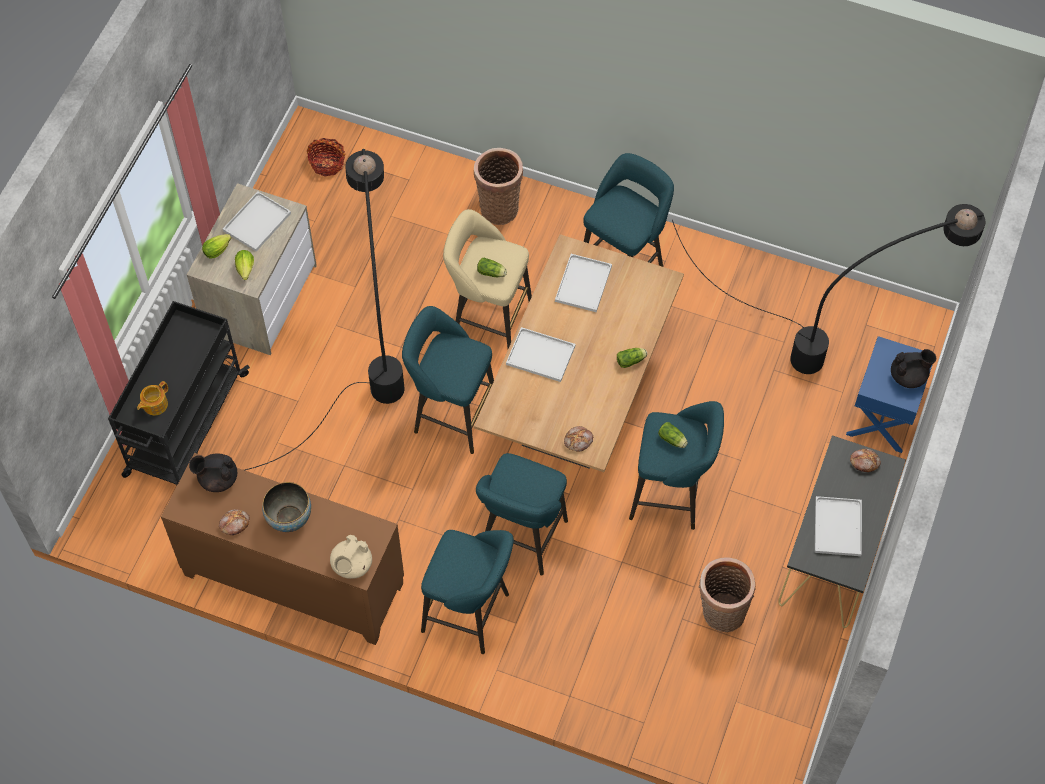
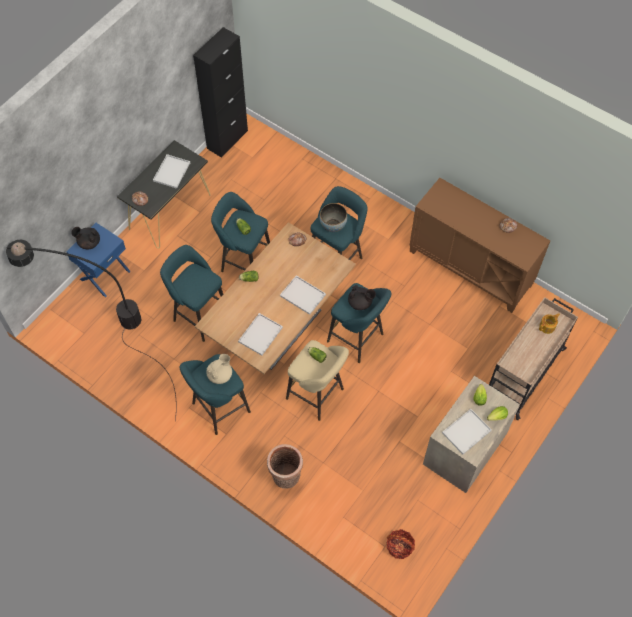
camera: 165 degrees left, 0 degrees up
black cart [108,301,250,485] -> beige cart [489,297,578,420]
black teapot [189,453,237,492] -> black teapot moved to [348,285,376,310]
black floor lamp [245,149,405,470] -> none
bowl [262,482,311,532] -> bowl moved to [319,203,347,232]
beige teapot [330,535,372,579] -> beige teapot moved to [206,354,232,384]
turquoise stool [421,530,514,654] -> turquoise stool moved to [160,245,223,342]
basket [699,557,756,632] -> none
none -> black cabinet [193,27,248,158]

